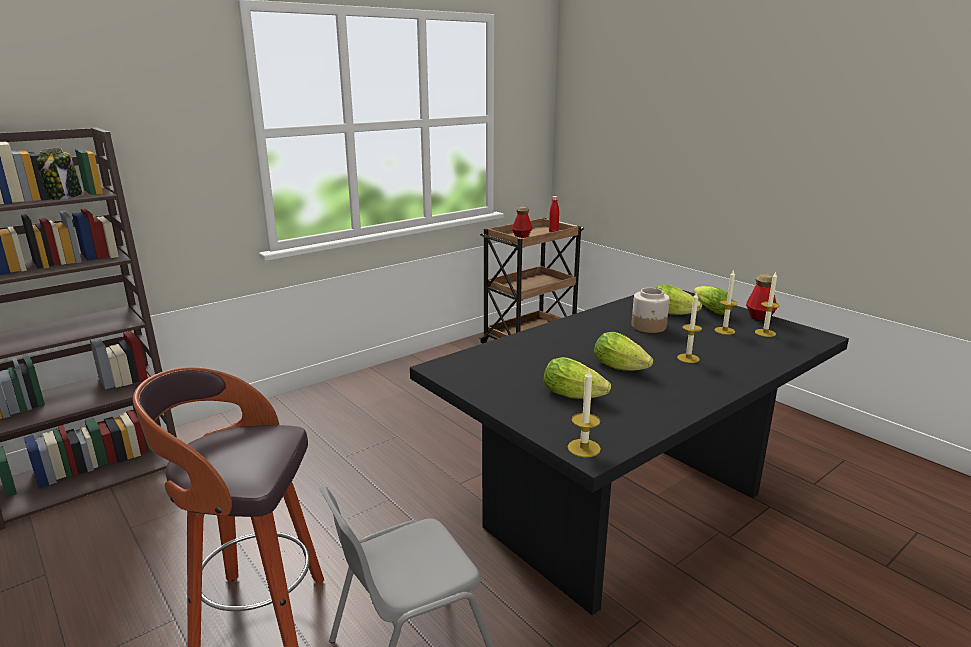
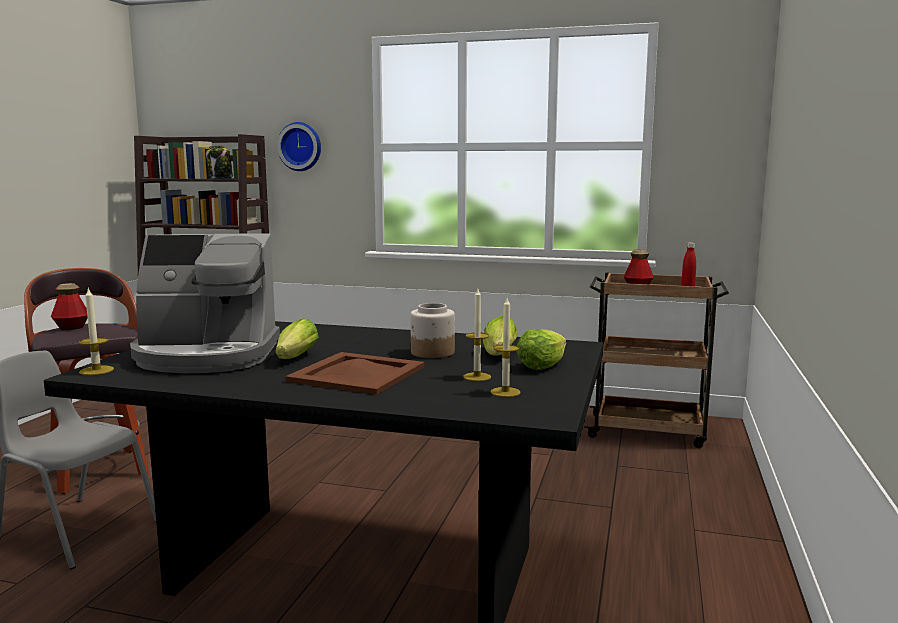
camera: 55 degrees right, 10 degrees down
lettuce [543,357,611,399] -> coffee machine [130,233,280,373]
candle [677,292,702,363] -> brown tray [285,352,425,395]
bottle [746,274,777,321] -> bottle moved to [51,283,88,330]
none -> wall clock [277,122,321,171]

